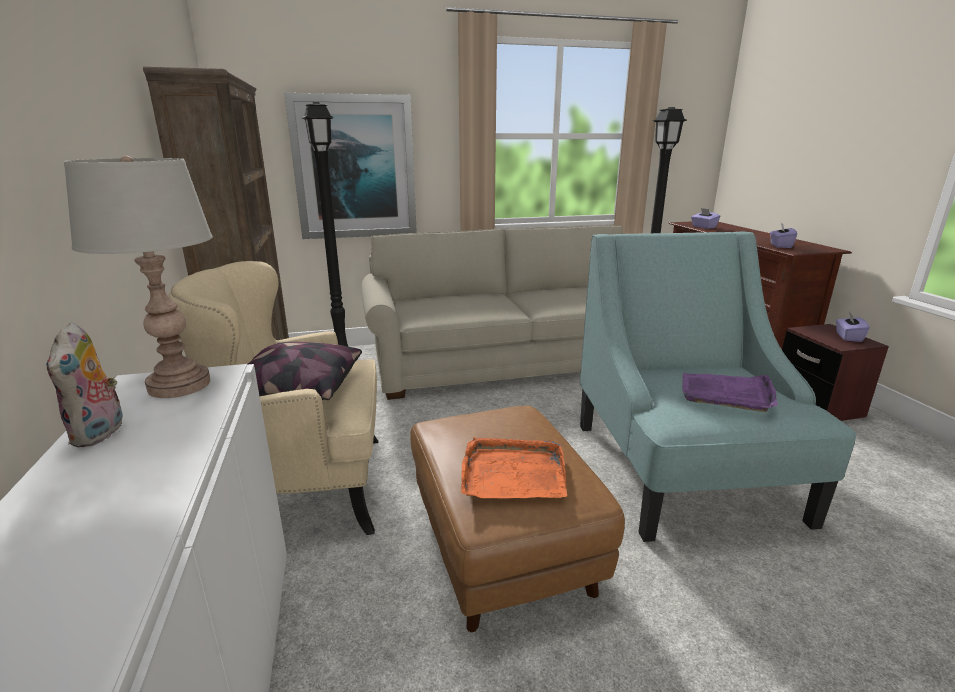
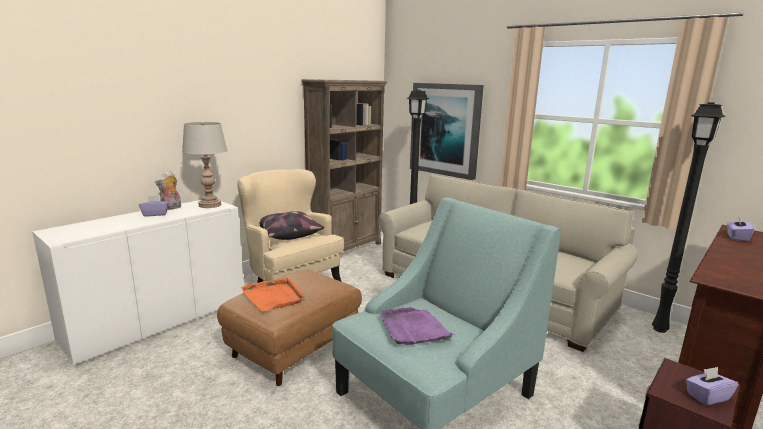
camera: 55 degrees right, 5 degrees down
purple tissue box [770,223,797,248] -> purple tissue box moved to [139,195,168,217]

